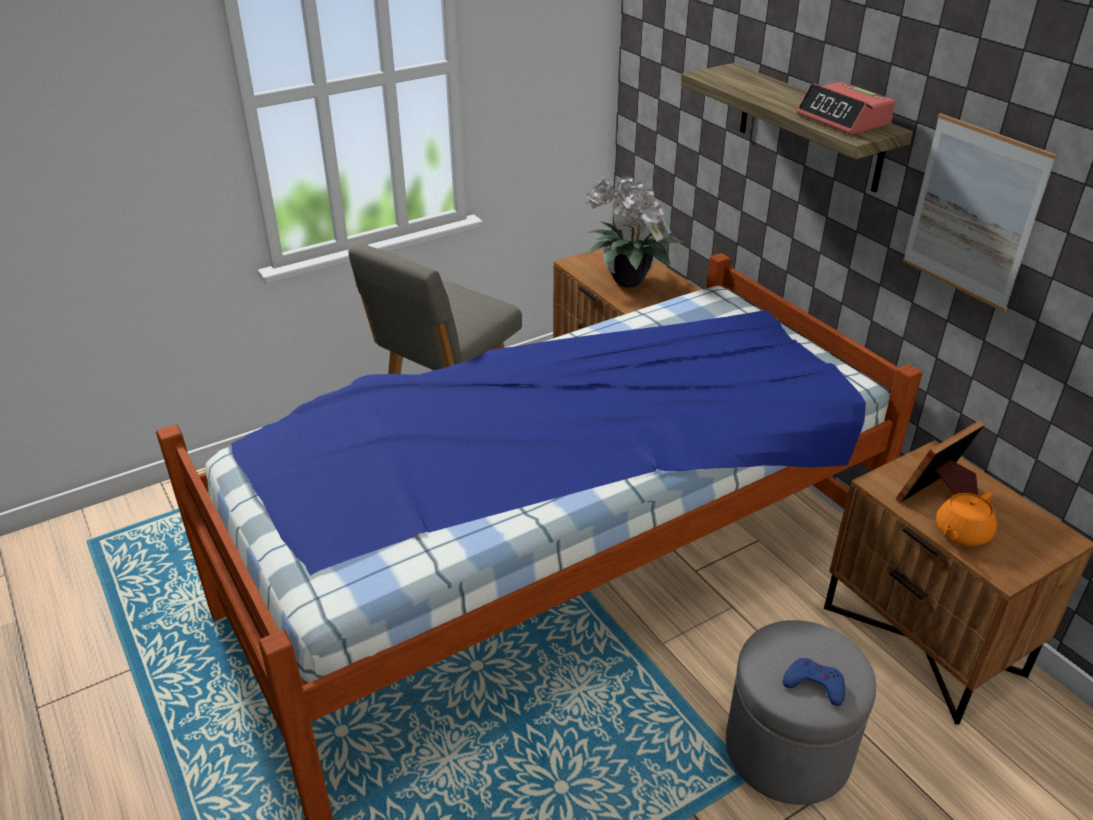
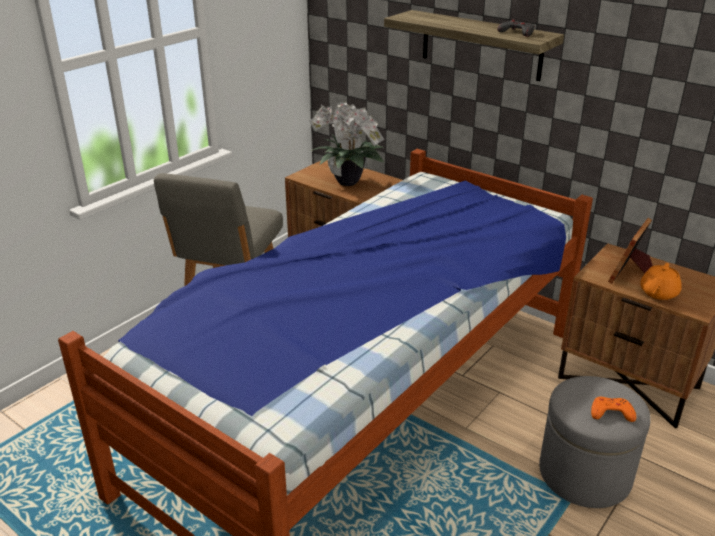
camera: 20 degrees left, 5 degrees down
blue game controller [783,658,845,706] -> orange game controller [591,397,636,422]
alarm clock [797,82,896,135] -> grey game controller [497,19,535,37]
picture [903,113,1057,312] -> none

